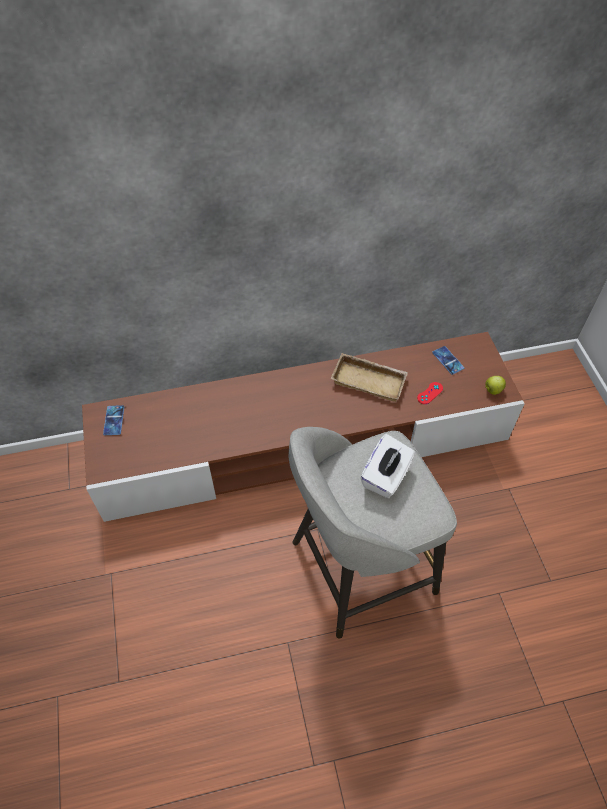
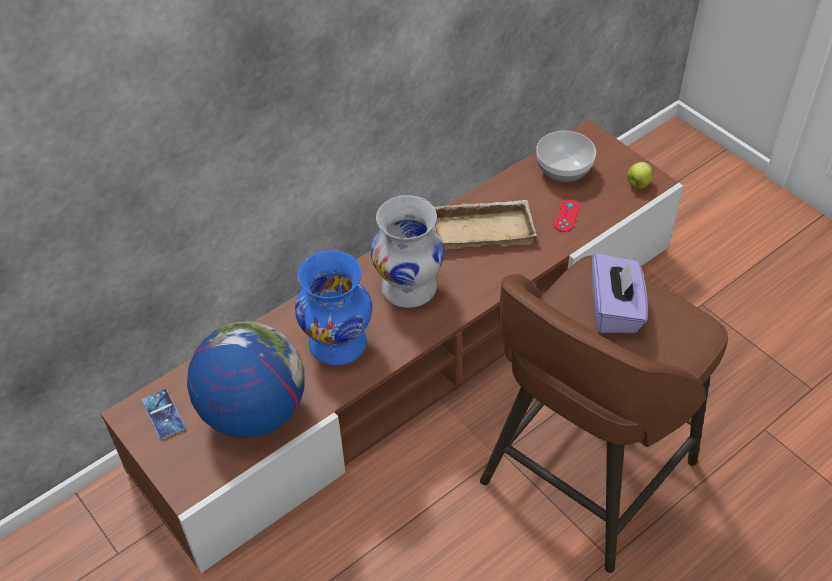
camera: 25 degrees left, 5 degrees down
grey stool [288,427,457,639] -> brown stool [480,255,728,573]
white tissue box [361,434,415,498] -> purple tissue box [592,253,648,333]
phone [432,346,464,375] -> bowl [536,131,596,182]
none -> globe [187,321,305,438]
none -> blue vase [295,250,372,366]
none -> white vase [371,195,445,308]

